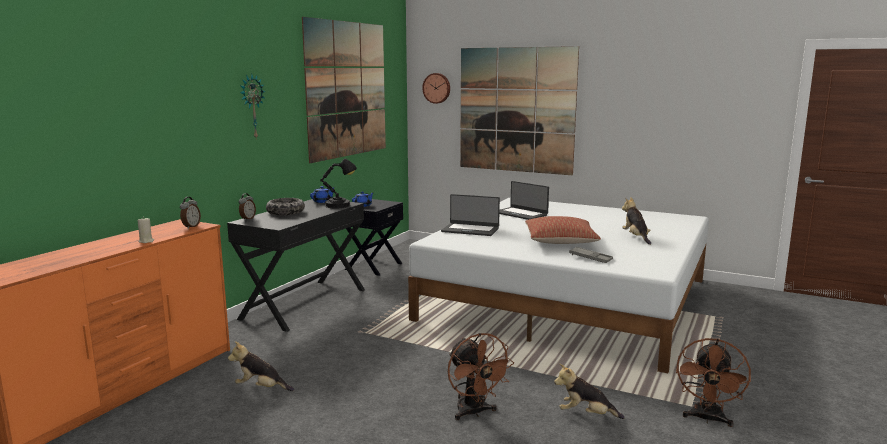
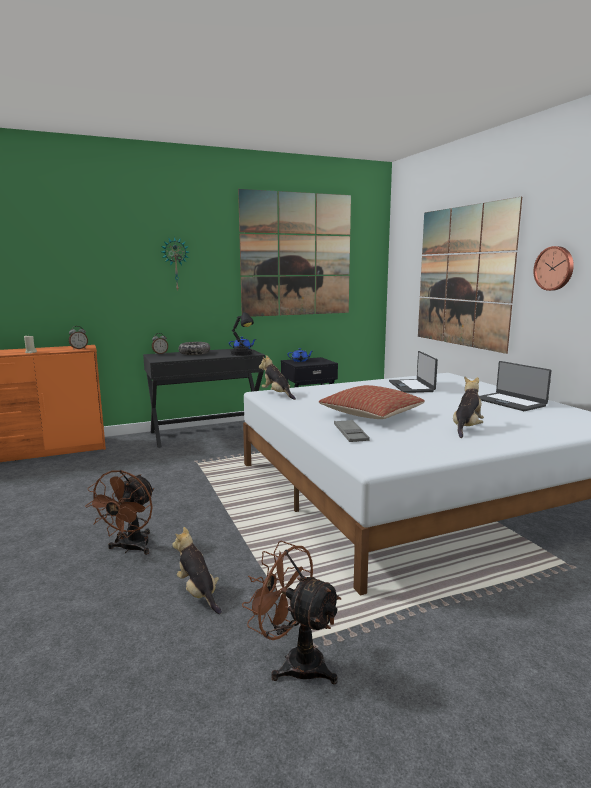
camera: 40 degrees right, 0 degrees up
plush toy [228,341,294,391] -> plush toy moved to [259,355,296,400]
wall clock [422,73,450,104] -> wall clock moved to [533,246,574,291]
laptop [441,194,500,236] -> laptop moved to [479,361,552,411]
brown fan [676,338,751,427] -> brown fan turned 60 degrees clockwise [242,541,341,684]

